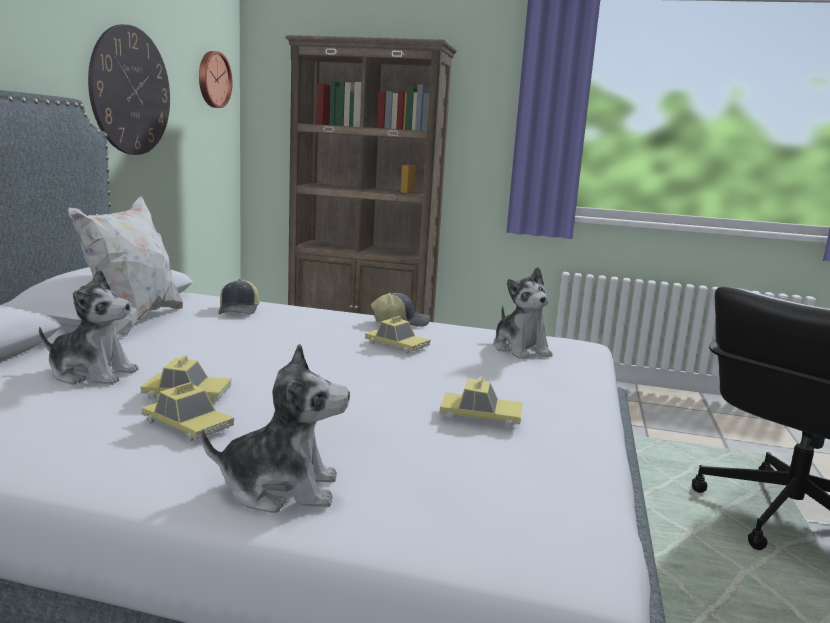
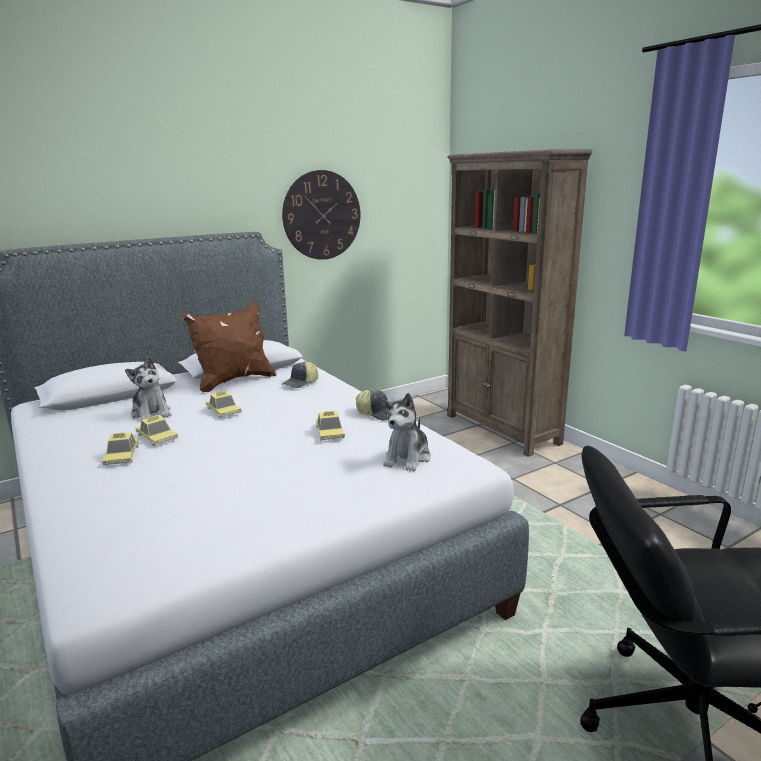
camera: 45 degrees right, 5 degrees up
white pillow [69,197,183,338] -> brown pillow [181,301,276,392]
wall clock [199,51,232,108] -> none
plush toy [201,344,350,513] -> none
toy car [439,376,523,428] -> toy car moved to [206,391,242,418]

